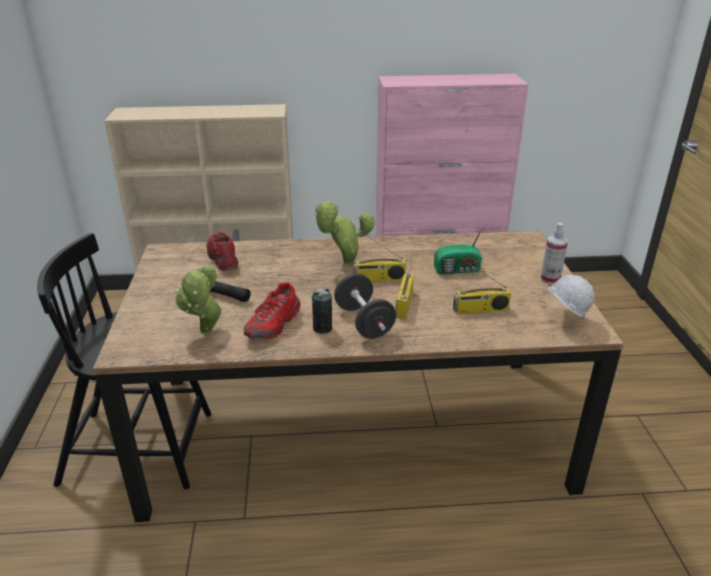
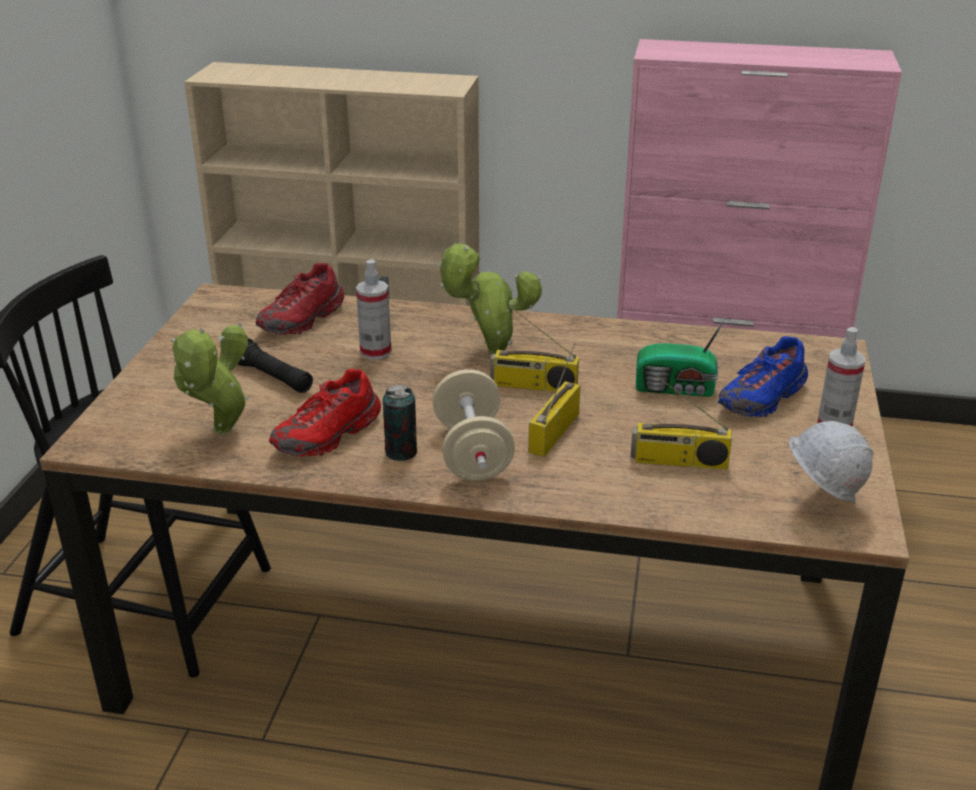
camera: 15 degrees right, 0 degrees up
red shoe [207,232,238,270] -> red shoe turned 135 degrees counterclockwise [256,263,344,335]
black dumbbell [334,273,396,339] -> beige dumbbell [432,369,515,481]
none -> spray bottle [356,259,391,360]
none -> blue shoe [718,336,808,417]

